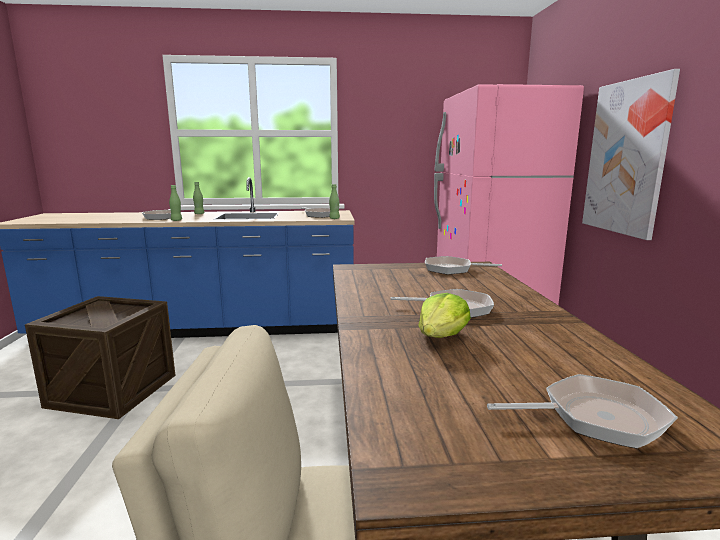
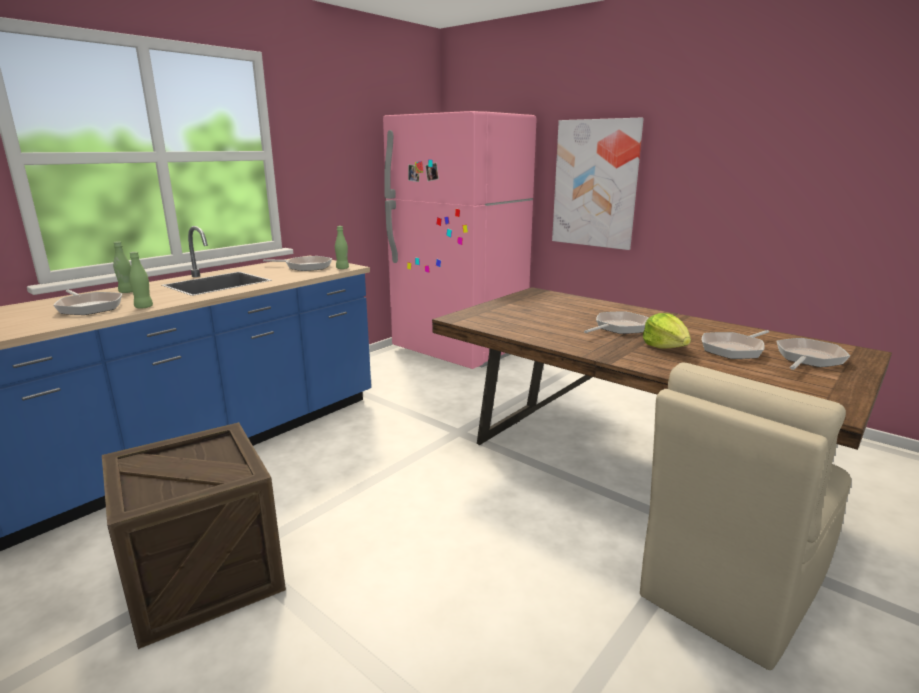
camera: 45 degrees left, 5 degrees up
frying pan [425,256,502,275] -> frying pan moved to [702,330,769,359]

